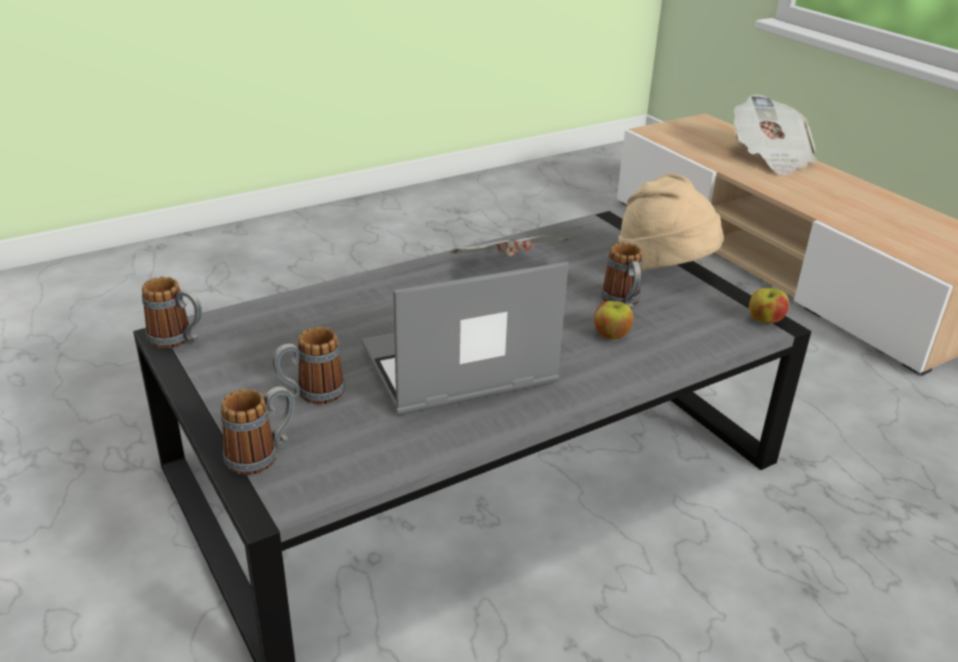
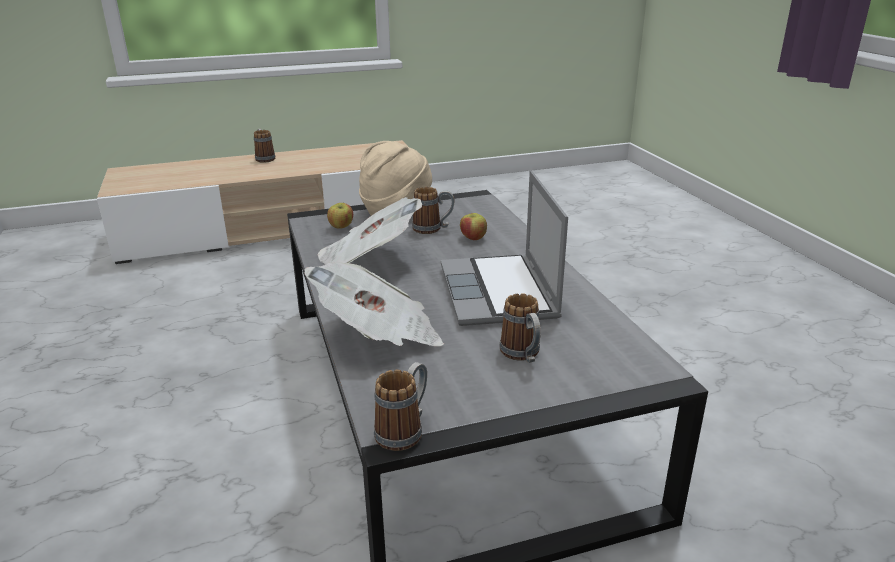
camera: 75 degrees left, 5 degrees down
mug [221,386,294,475] -> mug moved to [254,129,275,163]
newspaper [734,94,817,175] -> newspaper moved to [304,262,444,346]
apple [749,288,789,323] -> apple moved to [327,203,353,229]

